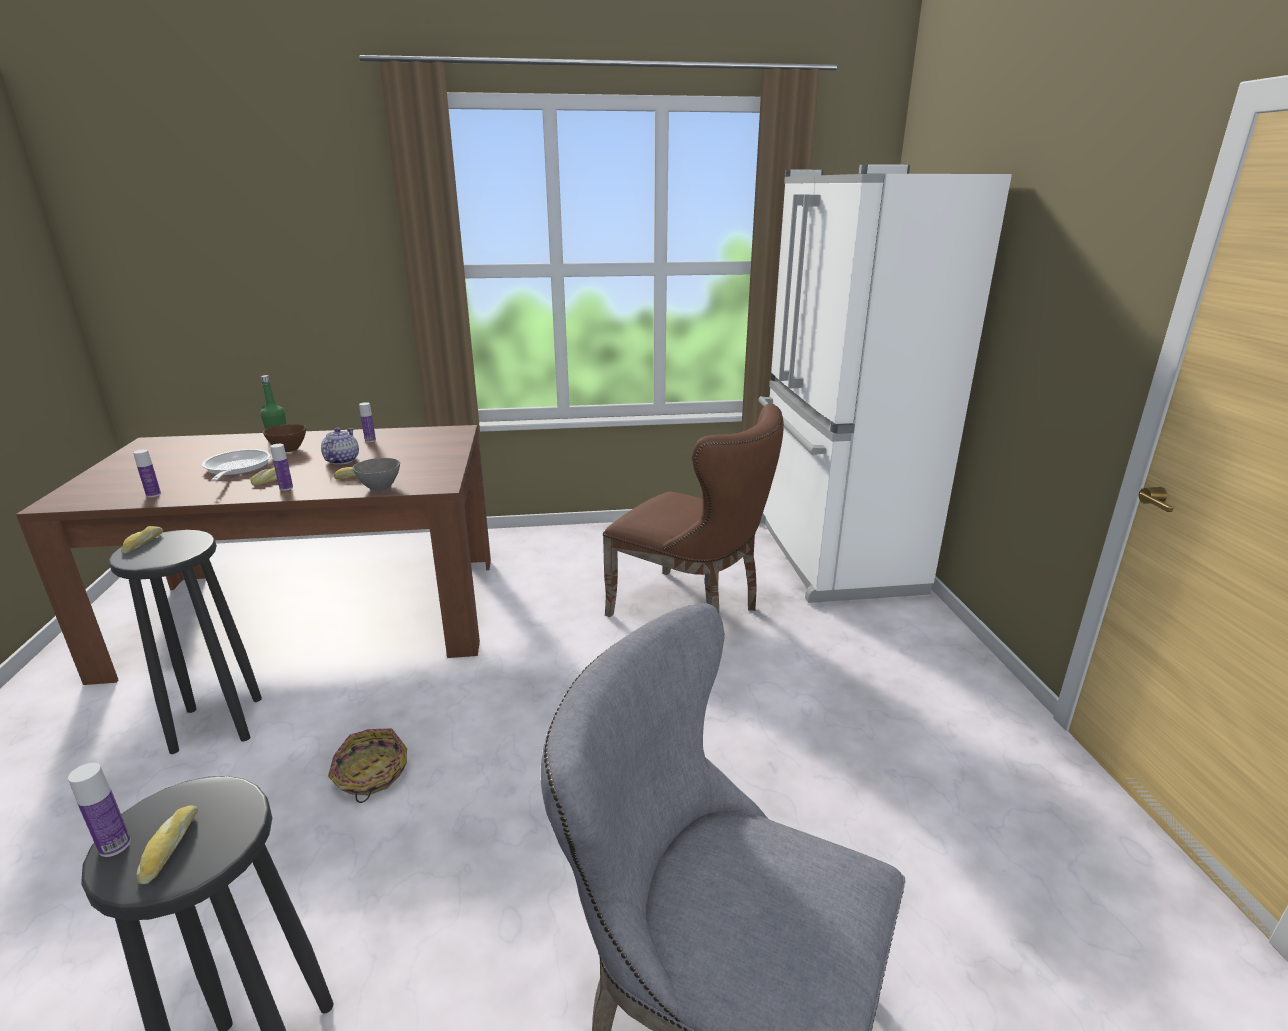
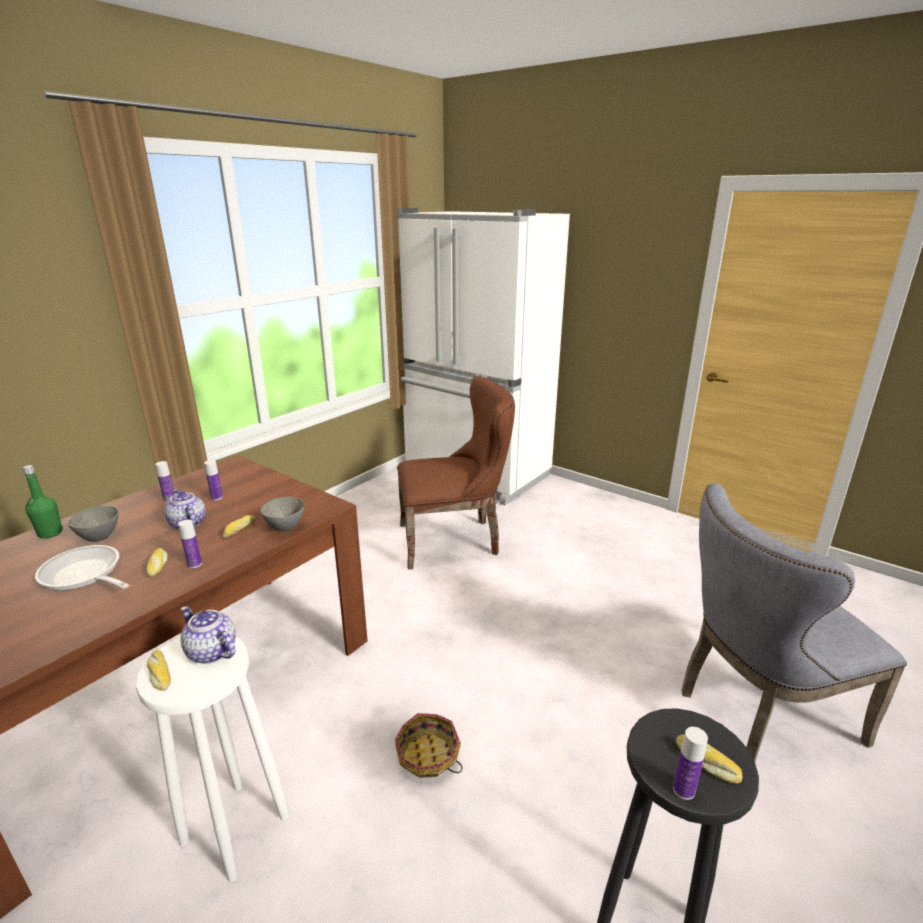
camera: 45 degrees left, 0 degrees up
black stool [109,530,262,754] -> white stool [136,637,289,882]
bottle [133,449,161,497] -> bottle moved to [204,460,223,501]
brown bowl [263,424,306,452] -> grey bowl [68,506,119,542]
none -> teapot [180,606,236,664]

